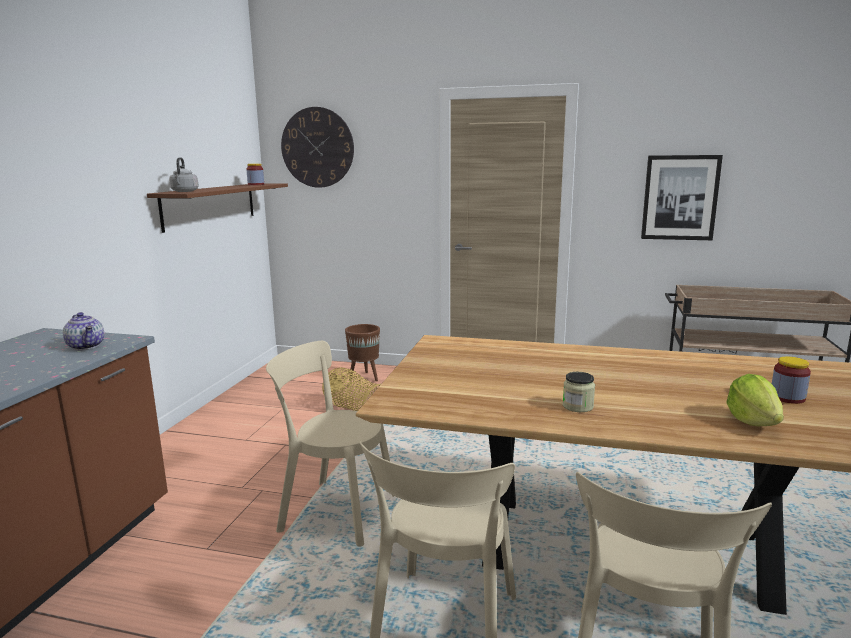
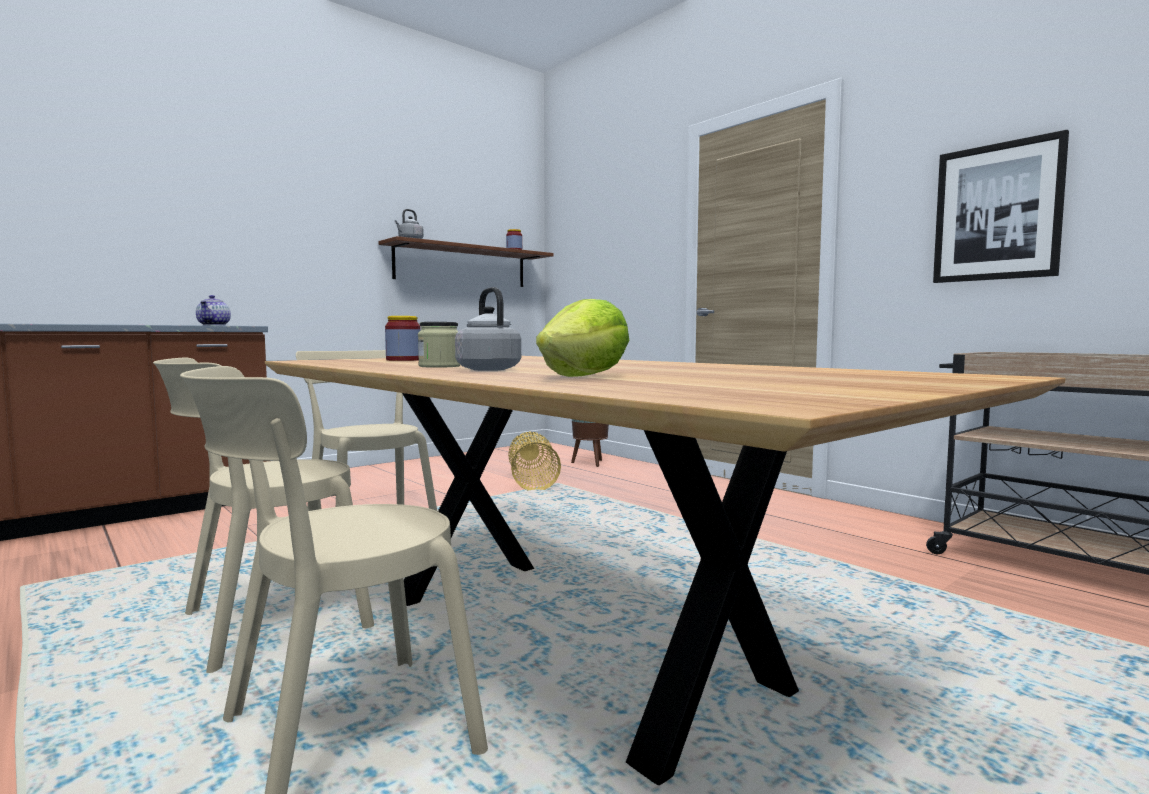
camera: 35 degrees right, 10 degrees down
wall clock [281,107,354,188] -> none
jar [772,357,811,404] -> jar moved to [385,316,421,361]
none -> grey kettle [455,287,521,371]

